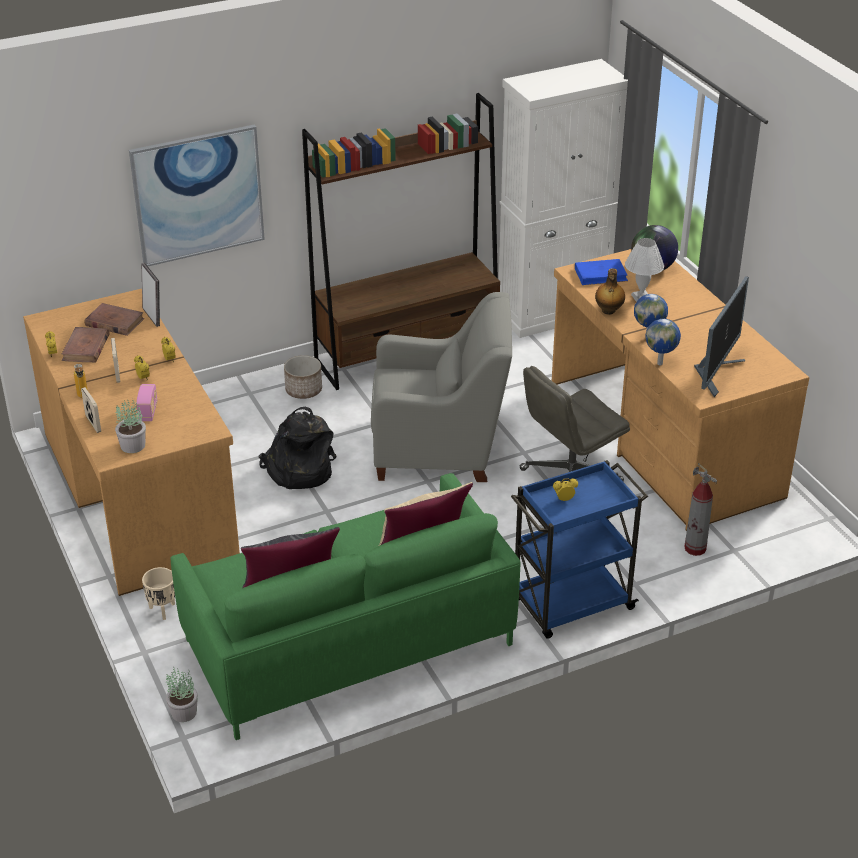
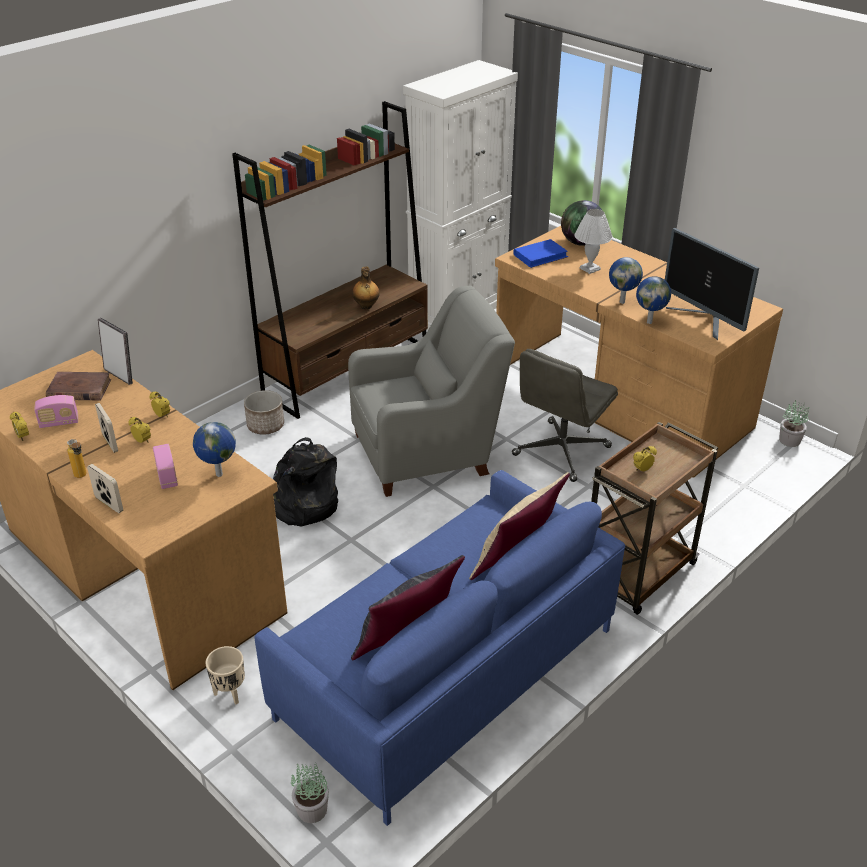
camera: 20 degrees left, 0 degrees up
brown book [62,327,110,363] -> radio [34,395,78,428]
potted plant [115,400,146,453] -> potted plant moved to [779,400,809,447]
picture [129,125,265,266] -> none
green sofa [170,473,521,740] -> blue sofa [254,470,625,826]
blue cart [511,460,648,639] -> brown cart [591,422,718,615]
bottle [595,268,625,315] -> bottle moved to [352,266,380,309]
fire extinguisher [684,463,717,556] -> none
monitor [694,276,749,397] -> monitor turned 135 degrees clockwise [665,228,759,340]
none -> globe [193,422,236,477]

